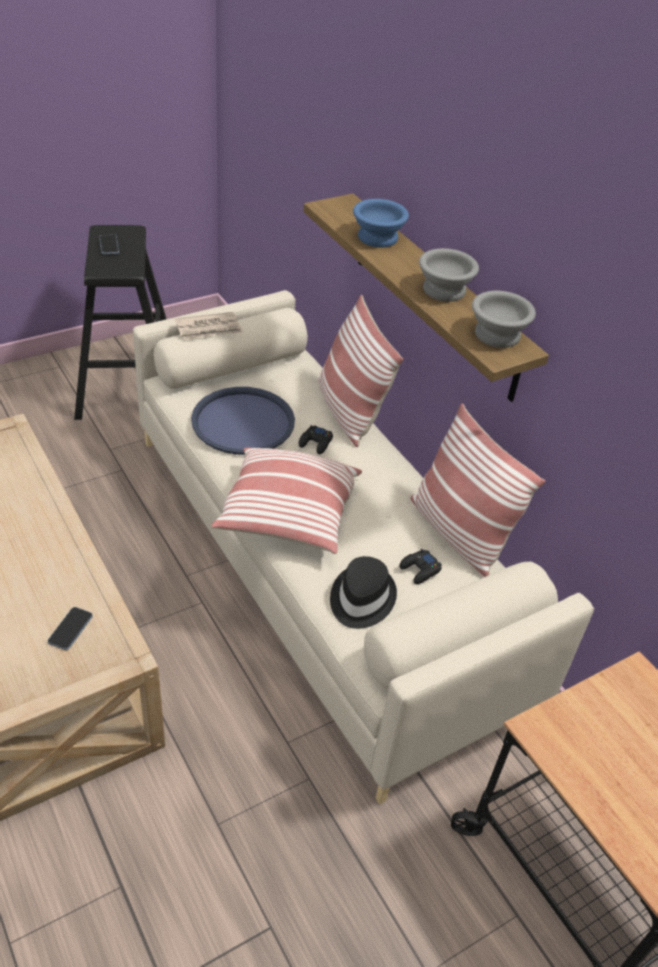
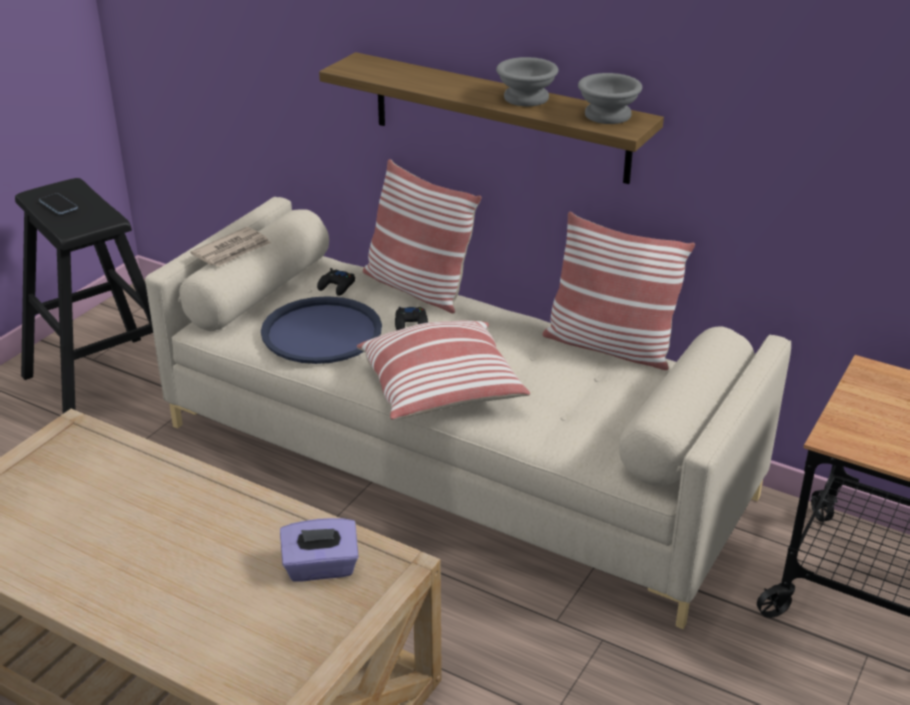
camera: 25 degrees left, 10 degrees down
phone [48,607,93,650] -> purple tissue box [280,518,359,582]
black hat [330,556,397,629] -> none
blue bowl [353,199,409,248] -> none
black game controller [399,549,442,584] -> black game controller moved to [317,268,355,296]

